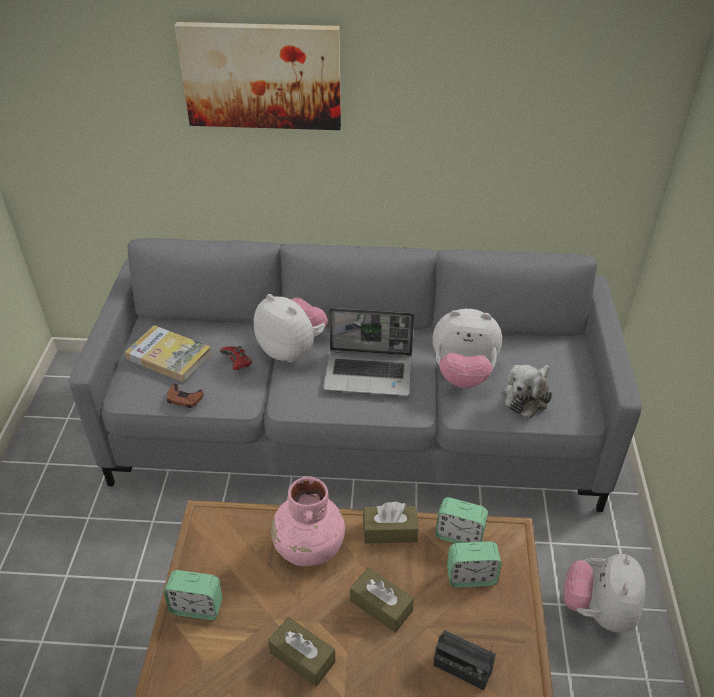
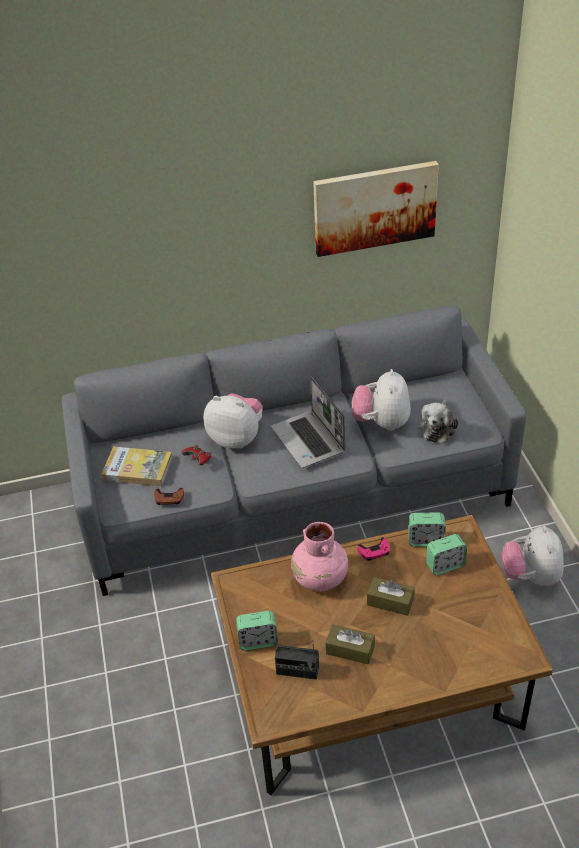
camera: 15 degrees left, 0 degrees up
picture [174,22,341,130] -> picture moved to [313,161,439,257]
laptop [323,308,415,396] -> laptop turned 75 degrees clockwise [271,377,345,468]
brown tissue box [363,501,418,543] -> pink game controller [358,537,389,561]
plush toy [432,309,502,388] -> plush toy turned 105 degrees clockwise [352,369,411,431]
radio [433,630,496,690] -> radio moved to [275,645,319,680]

